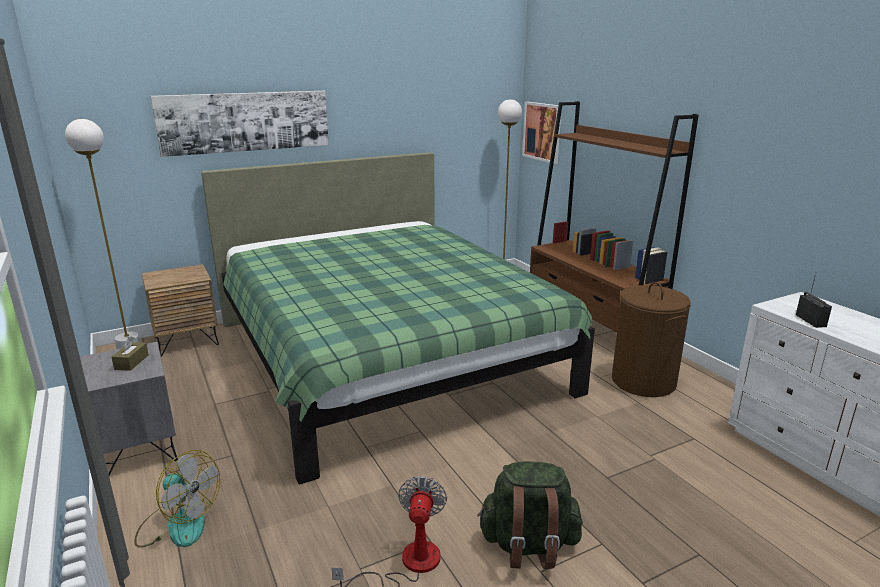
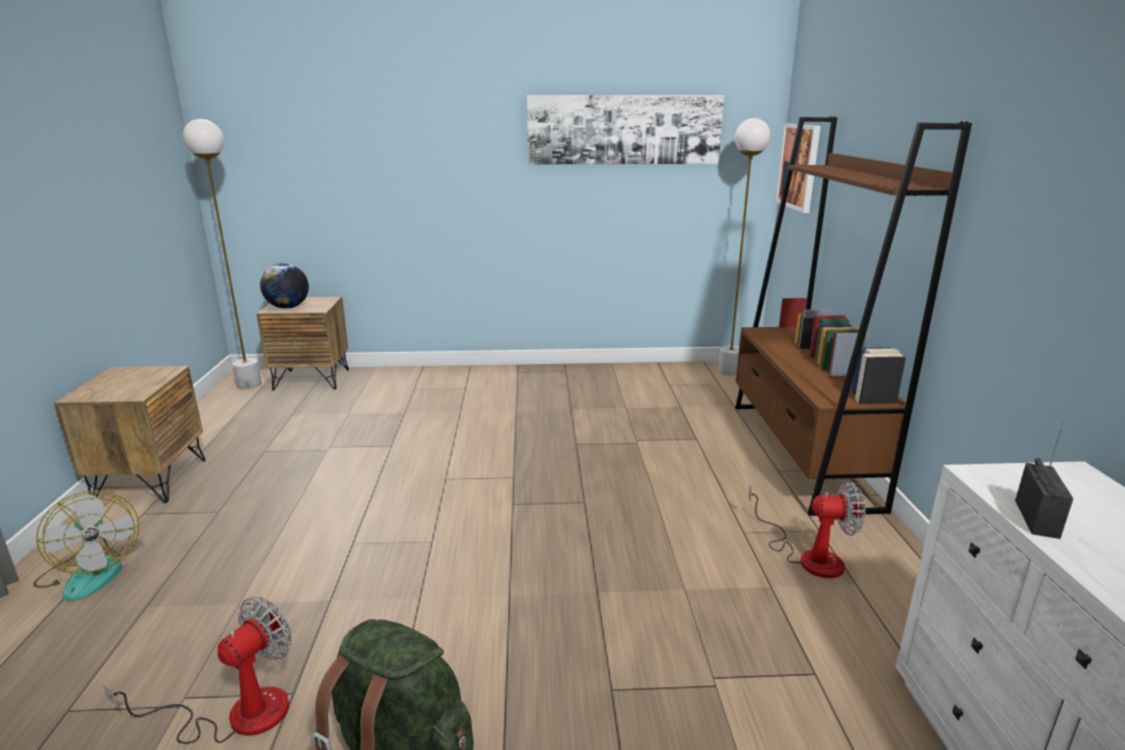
camera: 25 degrees right, 0 degrees up
grey nightstand [80,342,178,475] -> brown nightstand [54,366,206,503]
brown tissue box [111,336,149,371] -> none
picture [151,91,329,157] -> picture moved to [527,95,724,165]
green bed [201,152,595,484] -> none
brown laundry basket [612,282,691,397] -> fan [749,481,865,578]
none -> globe [260,263,309,309]

